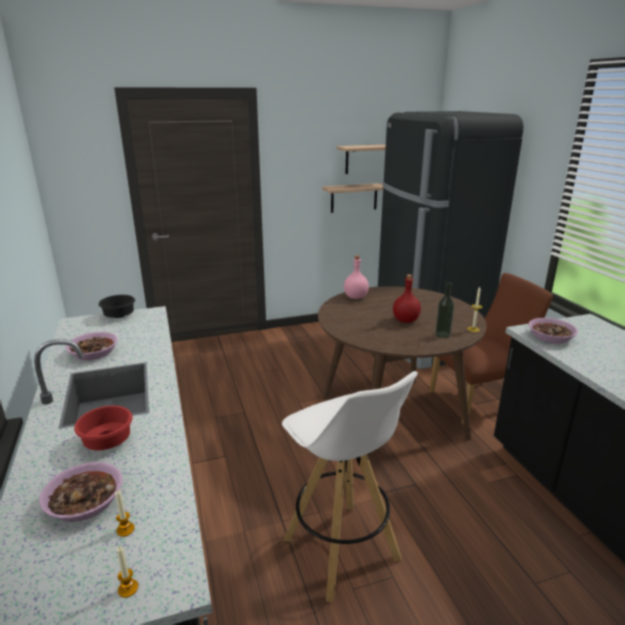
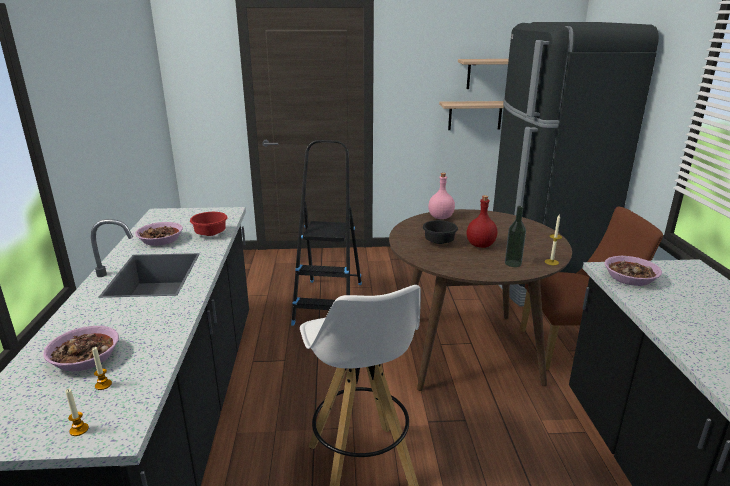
camera: 15 degrees right, 0 degrees up
red bowl [74,406,133,450] -> red bowl moved to [190,212,227,236]
black bowl [99,295,135,318] -> black bowl moved to [423,220,458,244]
none -> black step ladder [291,140,362,326]

